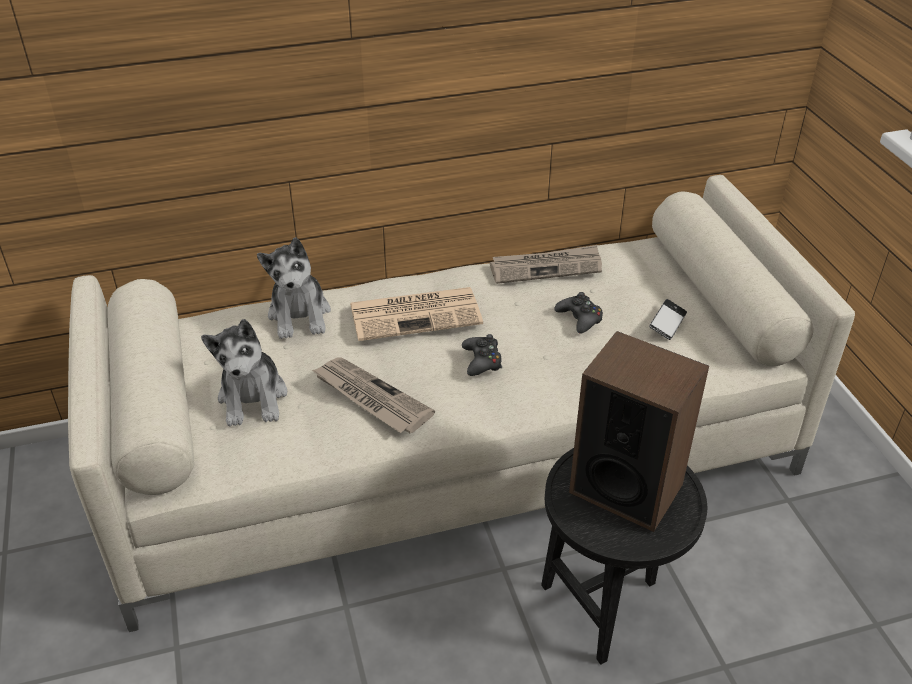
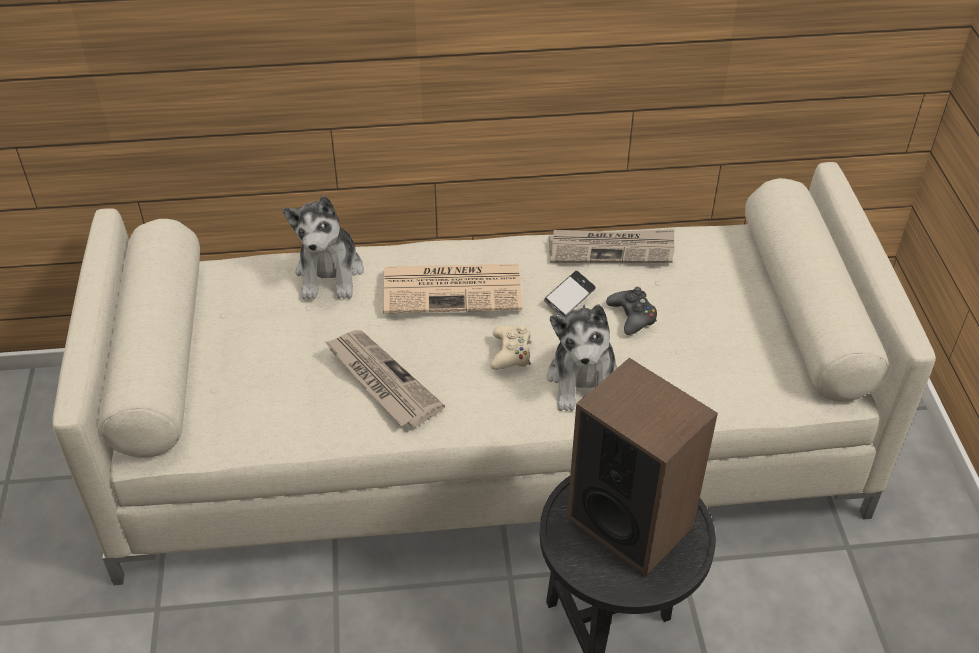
camera: 10 degrees right, 5 degrees up
plush toy [201,319,287,426] -> plush toy moved to [547,304,618,411]
black game controller [462,334,502,376] -> beige game controller [490,325,532,370]
phone [649,299,687,340] -> phone moved to [544,271,596,316]

